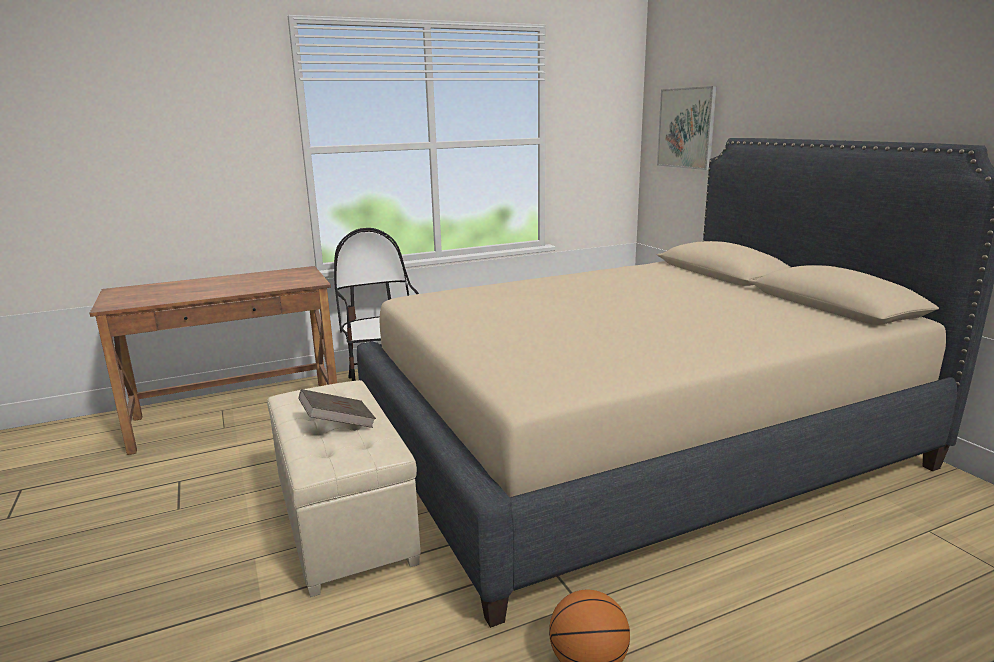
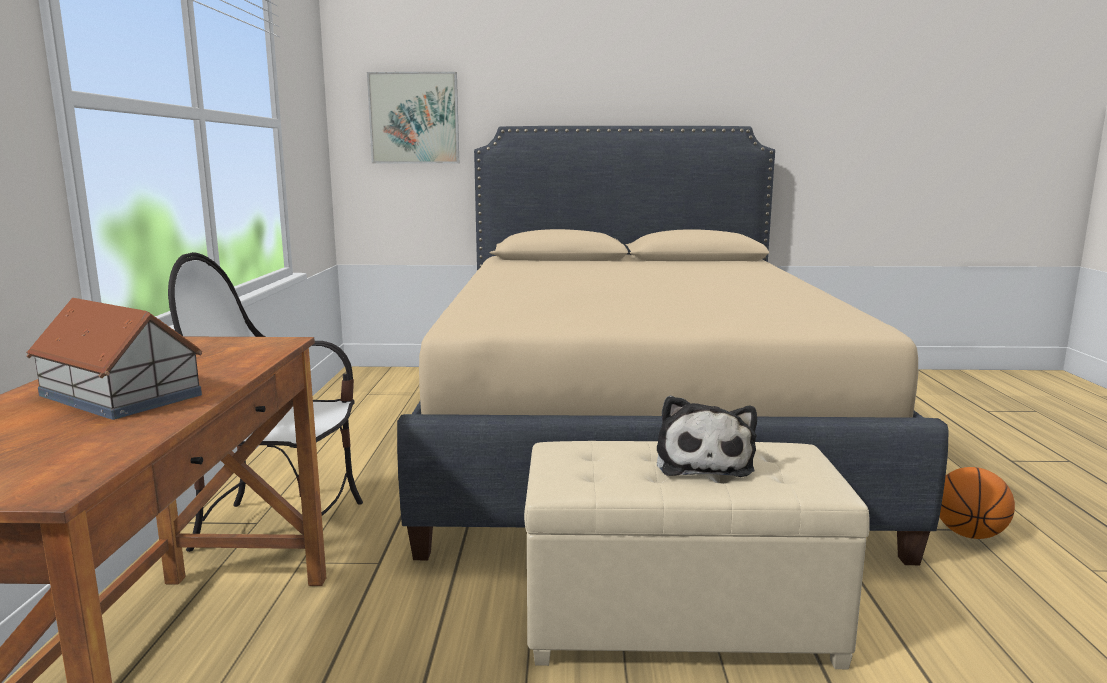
camera: 65 degrees left, 5 degrees down
brown book [298,389,376,428] -> plush toy [657,396,757,477]
none -> toy house [26,298,202,420]

